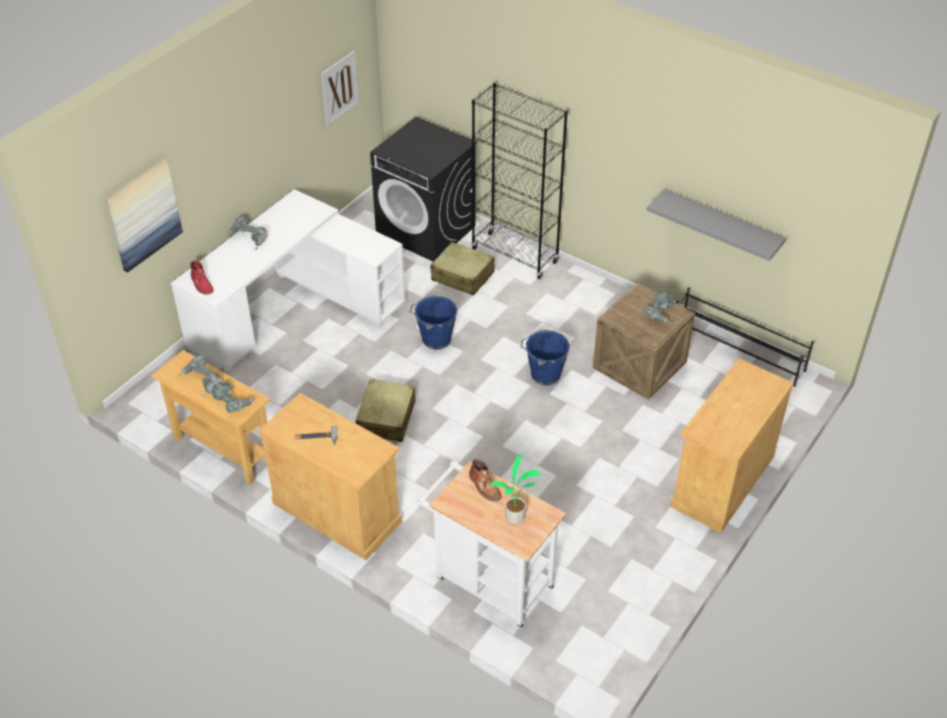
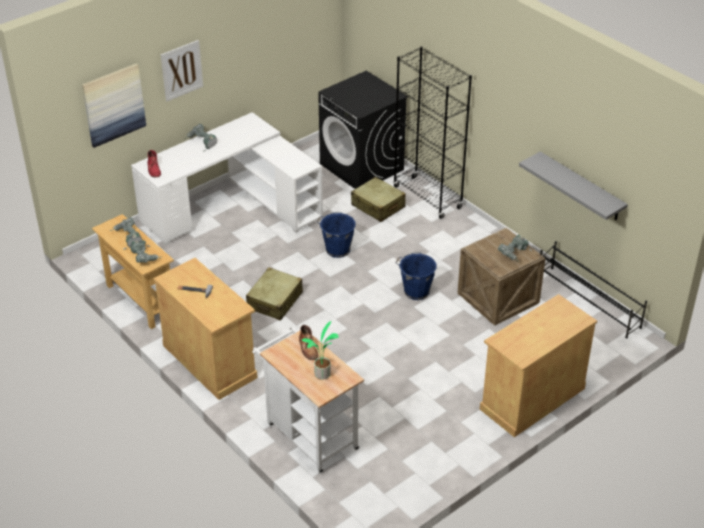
camera: 15 degrees right, 5 degrees down
picture [321,51,359,126] -> picture moved to [161,40,203,101]

